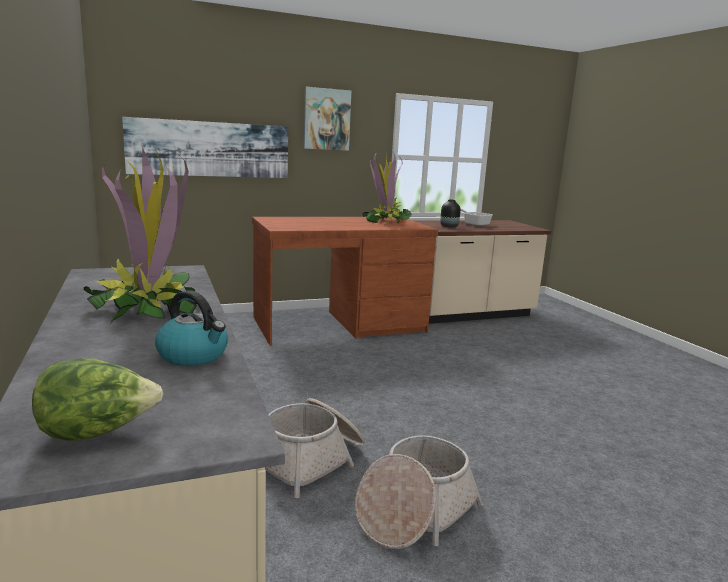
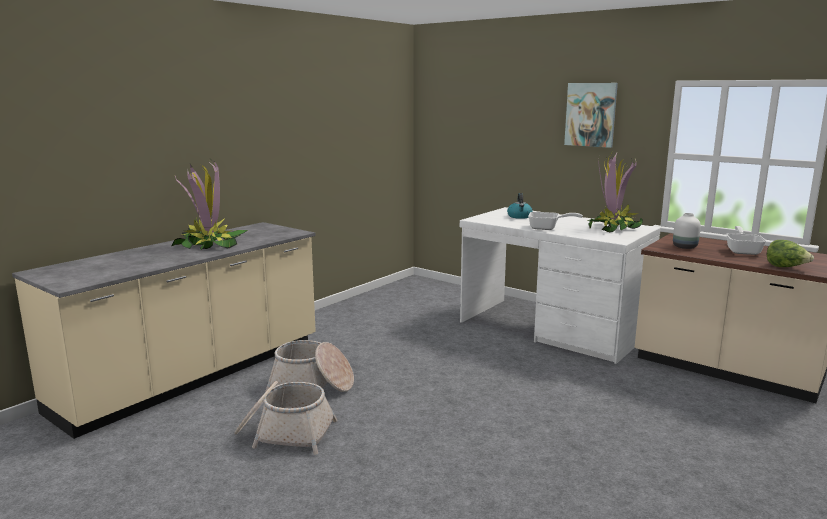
camera: 60 degrees right, 0 degrees up
lettuce [32,358,164,441] -> lettuce moved to [767,240,814,267]
picture [122,117,288,178] -> none
kettle [155,290,228,366] -> kettle moved to [507,193,533,219]
brown desk [252,217,438,346] -> white desk [460,207,661,364]
black vase [440,200,461,228] -> white vase [673,213,701,249]
none -> frying pan [528,212,583,230]

